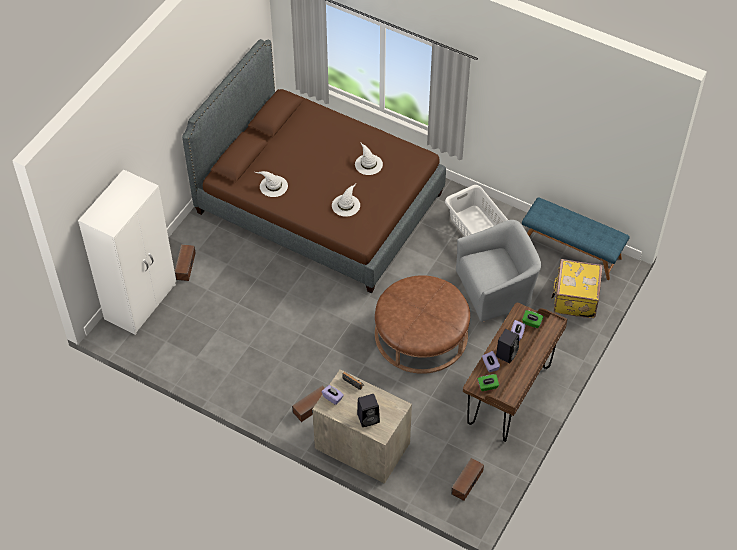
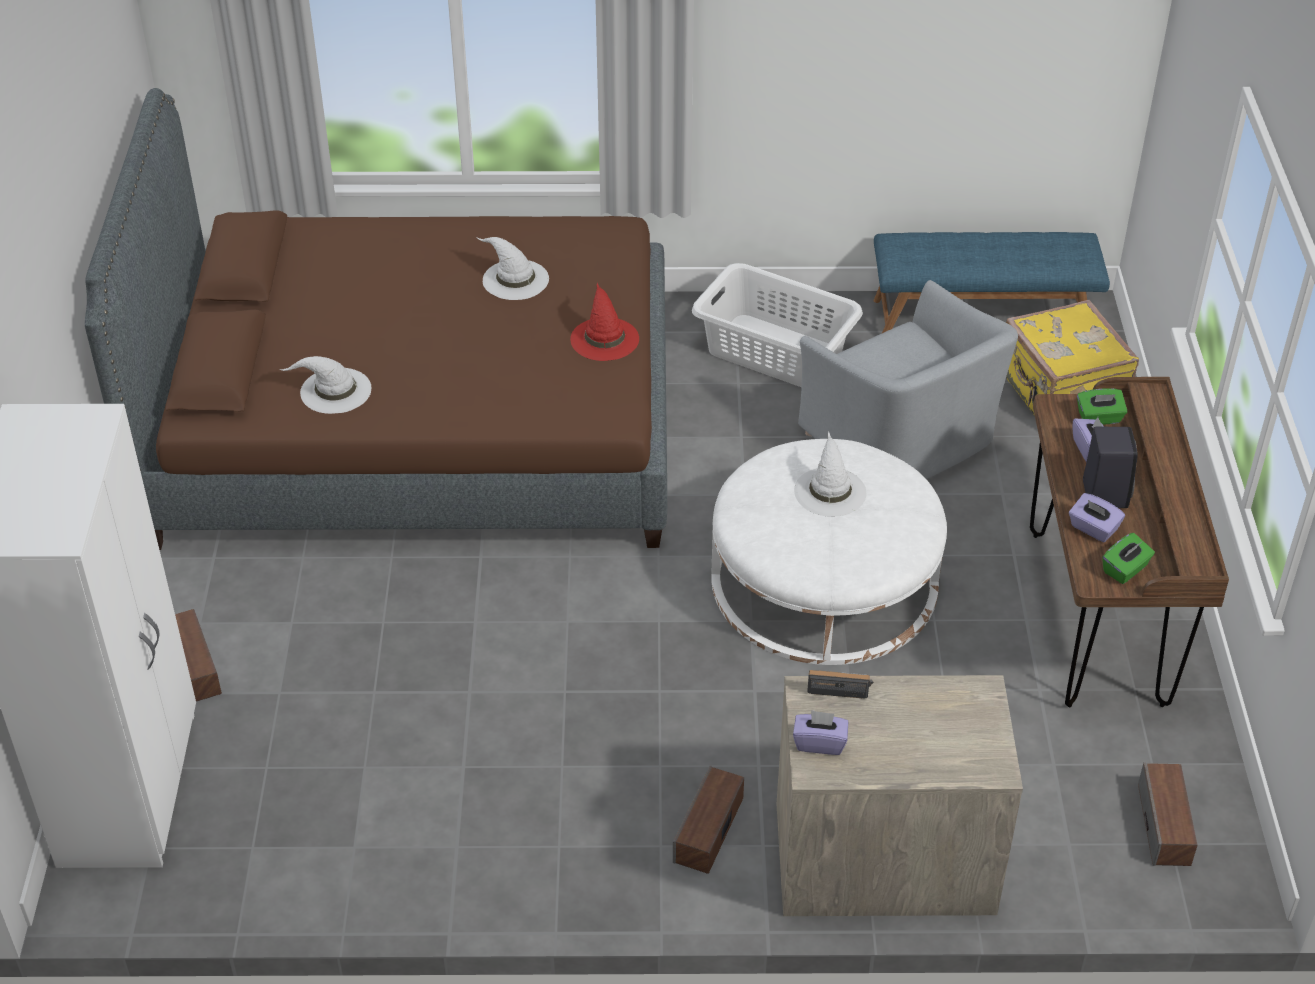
camera: 30 degrees left, 10 degrees down
white hat [332,184,360,217] -> white hat moved to [794,432,866,516]
black speaker [357,394,380,427] -> none
brown ottoman [375,275,470,374] -> white ottoman [711,439,947,665]
grey armchair [456,220,541,322] -> grey armchair turned 105 degrees clockwise [798,280,1018,479]
none -> red hat [570,283,639,361]

